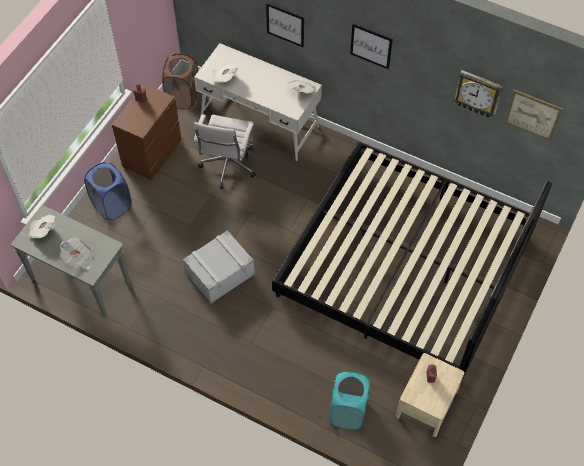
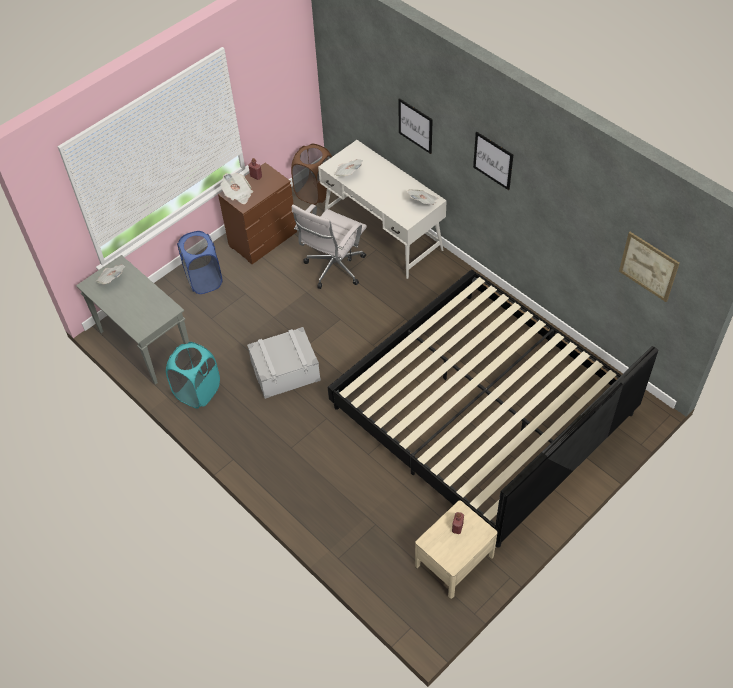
camera: 20 degrees right, 5 degrees down
newspaper [60,238,94,269] -> newspaper moved to [221,173,253,204]
turquoise laundry basket [329,371,370,430] -> turquoise laundry basket moved to [166,342,220,409]
wall clock [454,70,503,118] -> none

